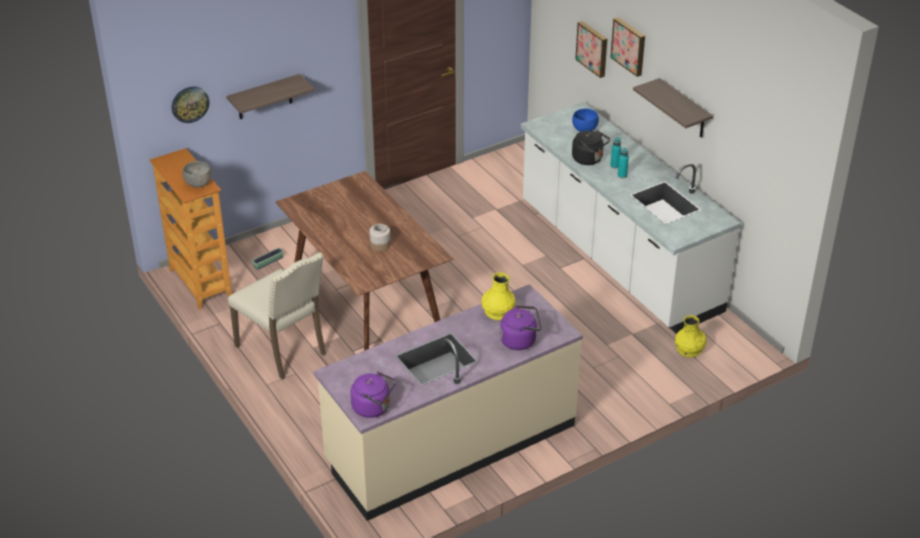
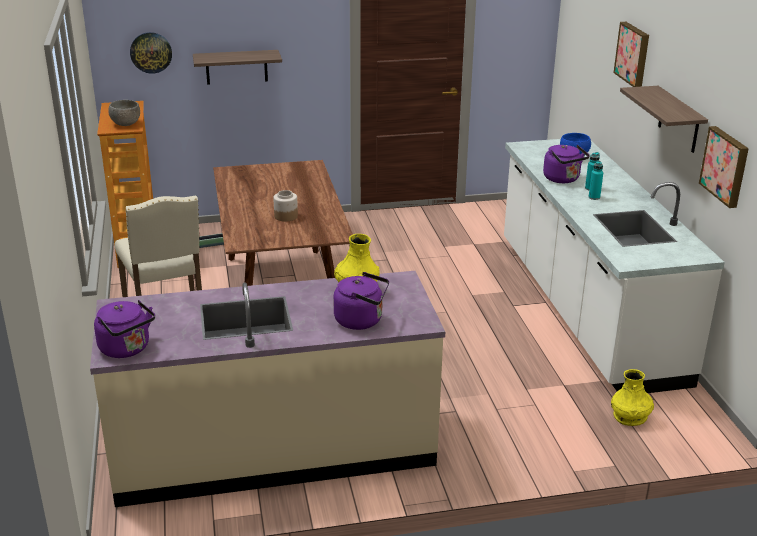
camera: 20 degrees right, 10 degrees down
black kettle [572,130,610,165] -> purple kettle [543,145,590,183]
picture [575,21,607,78] -> picture moved to [699,126,749,208]

